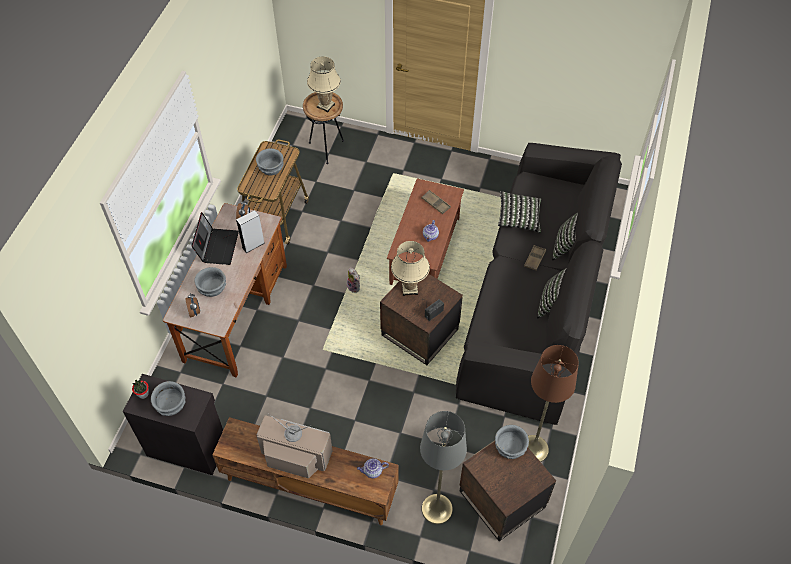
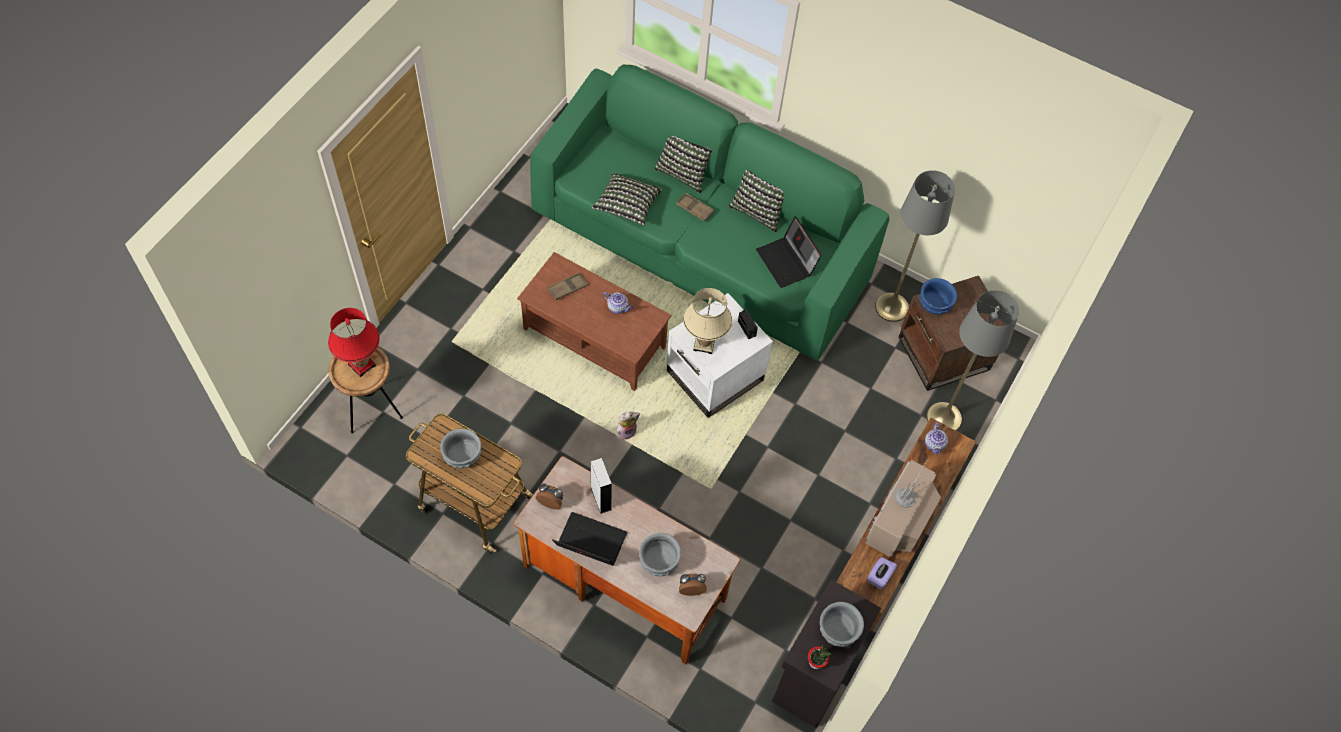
camera: 80 degrees left, 5 degrees up
beige table lamp [307,56,341,113] -> red table lamp [328,308,380,377]
brown side table [380,274,463,365] -> white side table [667,293,773,418]
black sofa [456,143,622,425] -> green sofa [530,65,889,361]
grey bowl [495,425,529,459] -> blue bowl [920,278,957,315]
brown floor lamp [528,345,579,462] -> grey floor lamp [875,170,955,322]
none -> laptop [756,216,822,288]
none -> purple tissue box [867,557,897,590]

